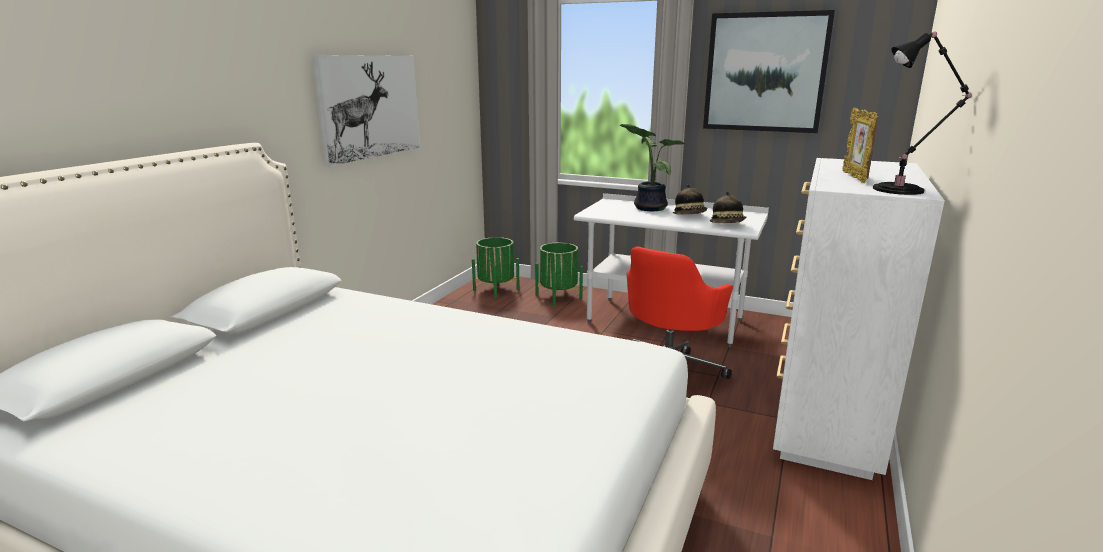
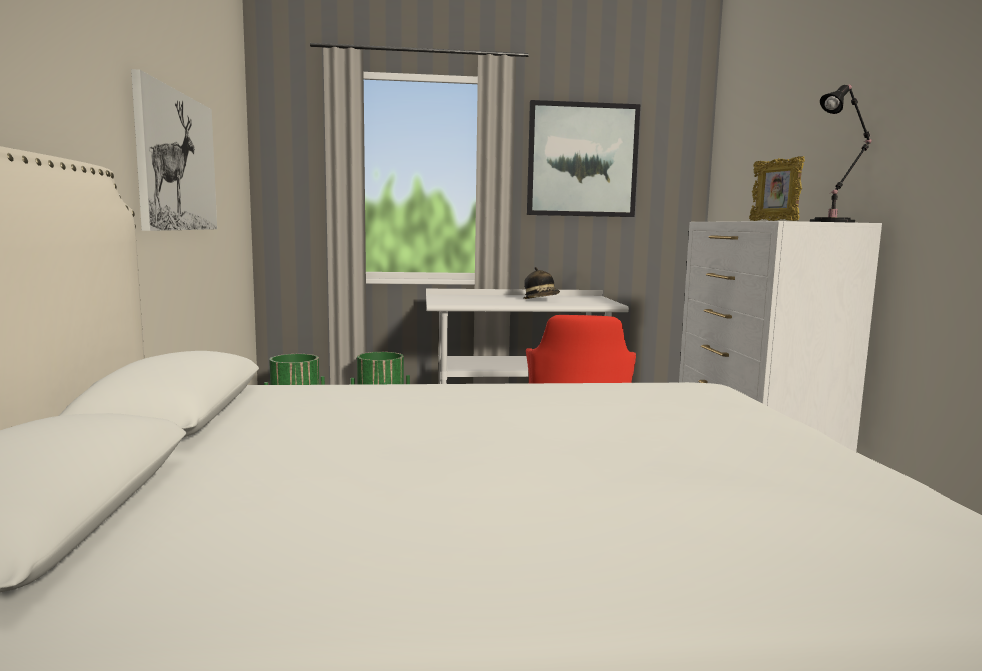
camera: 30 degrees left, 10 degrees down
potted plant [619,124,685,211] -> none
hat [710,191,747,223] -> none

